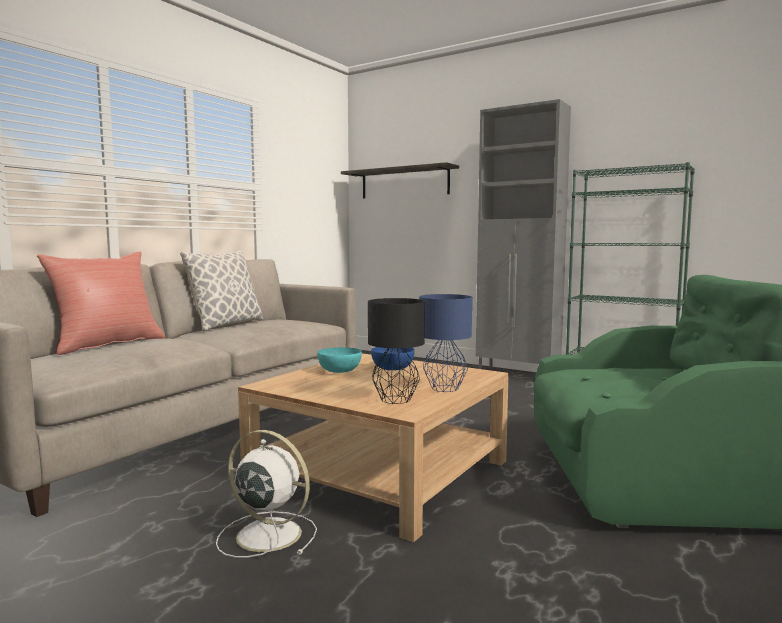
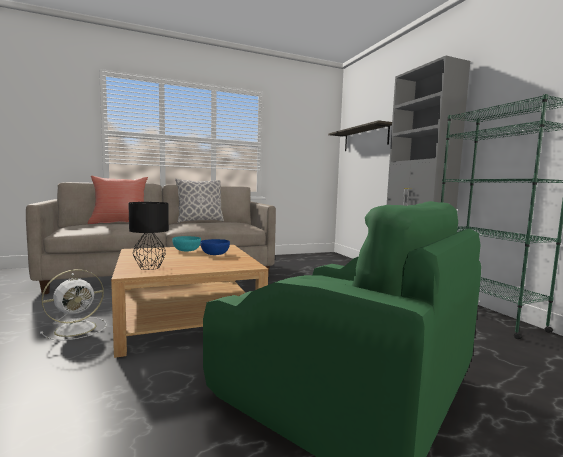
camera: 35 degrees right, 0 degrees up
white fan [216,430,317,558] -> white fan turned 75 degrees clockwise [40,269,107,340]
blue table lamp [419,294,472,392] -> none

